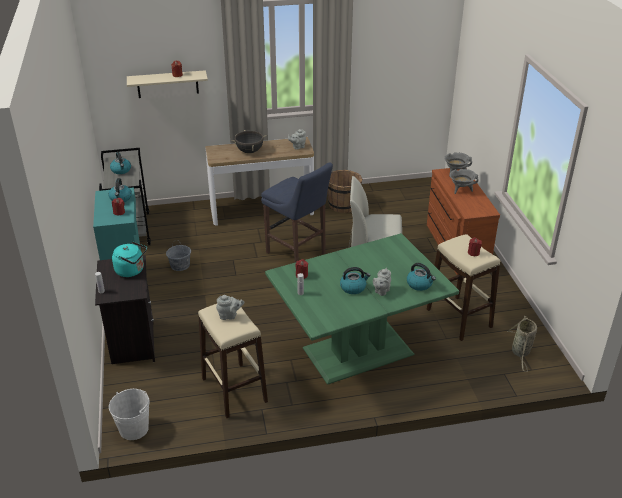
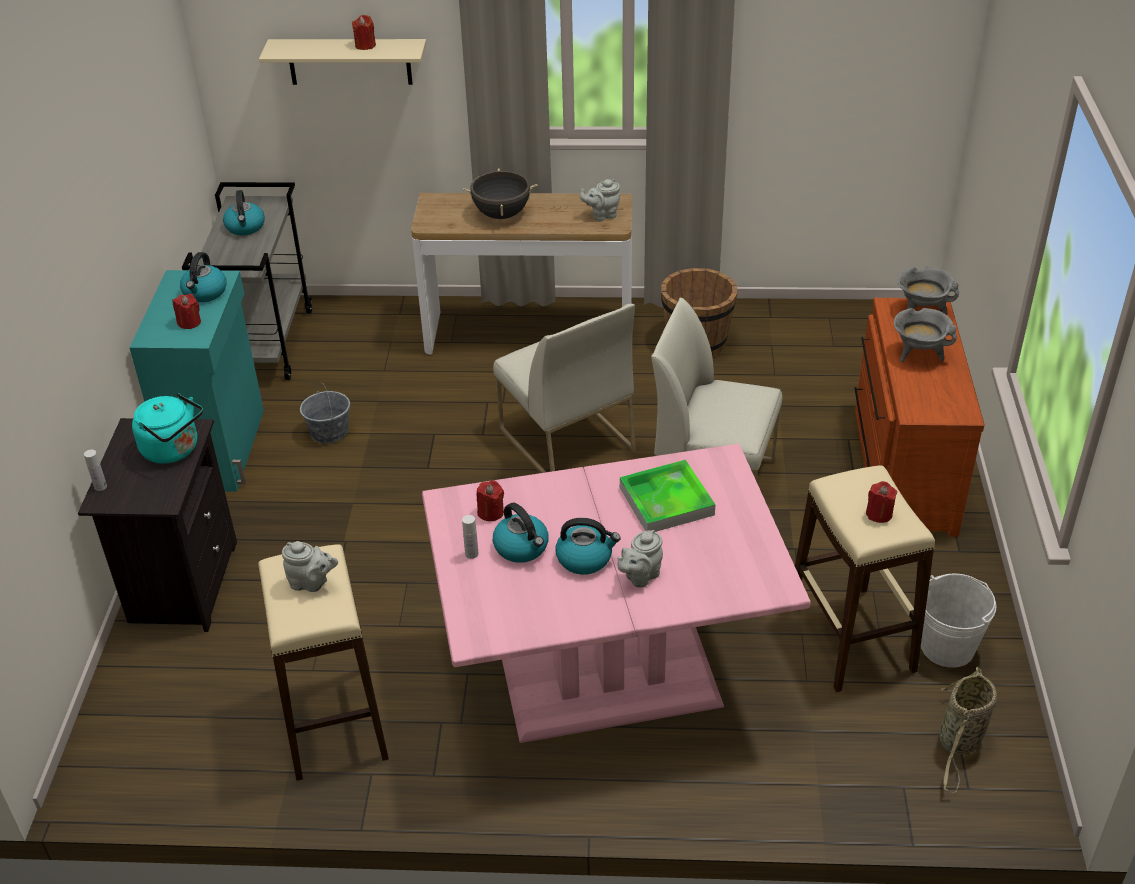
camera: 15 degrees right, 5 degrees up
white bucket [109,389,150,440] -> white bucket moved to [921,573,997,668]
blue stool [261,162,333,263] -> white chair [493,304,636,473]
green dining table [265,233,459,385] -> pink dining table [422,444,811,743]
kettle [407,263,436,291] -> kettle moved to [493,503,549,563]
none -> tray [620,460,715,532]

